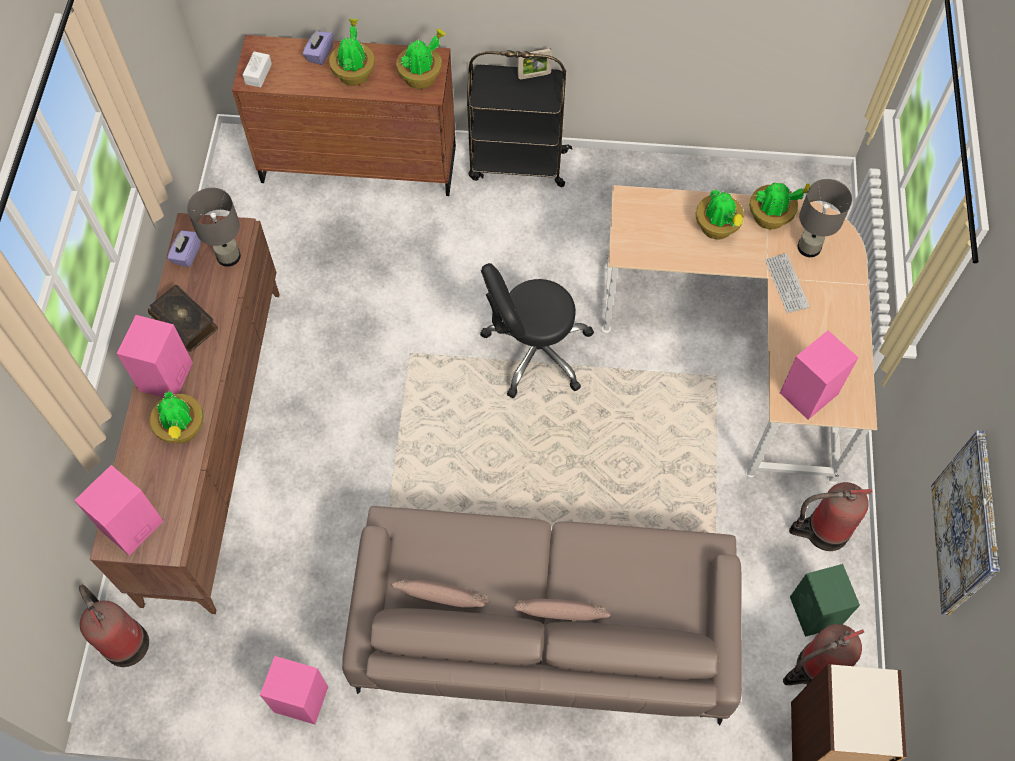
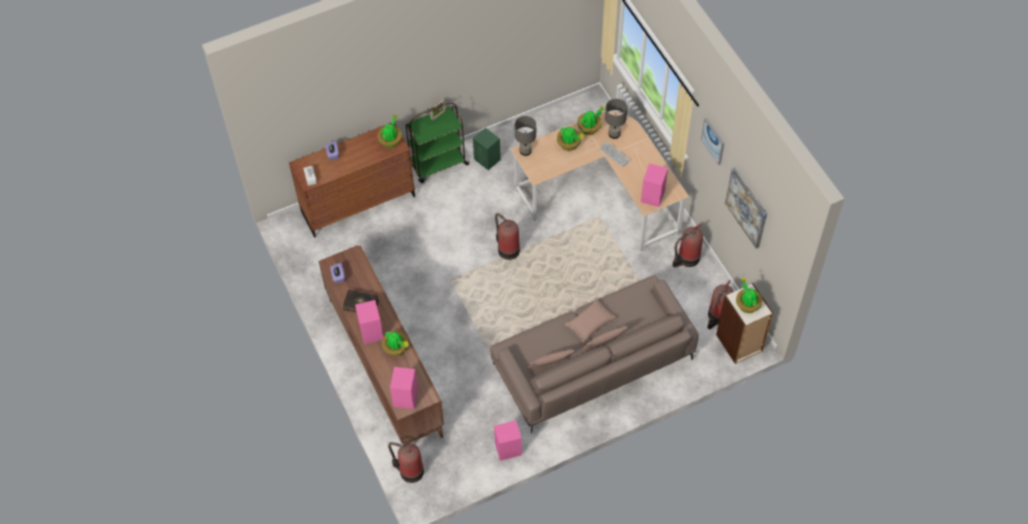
camera: 30 degrees left, 5 degrees down
grey table lamp [187,188,241,267] -> grey table lamp moved to [515,116,536,156]
potted plant [329,19,375,86] -> potted plant moved to [736,278,763,313]
black cart [467,50,572,187] -> green cart [406,102,469,183]
black office chair [480,263,594,398] -> fire extinguisher [495,213,520,260]
green speaker [790,564,860,637] -> green speaker moved to [473,128,501,170]
none -> beige pillow [565,299,617,343]
none -> picture [701,118,724,165]

